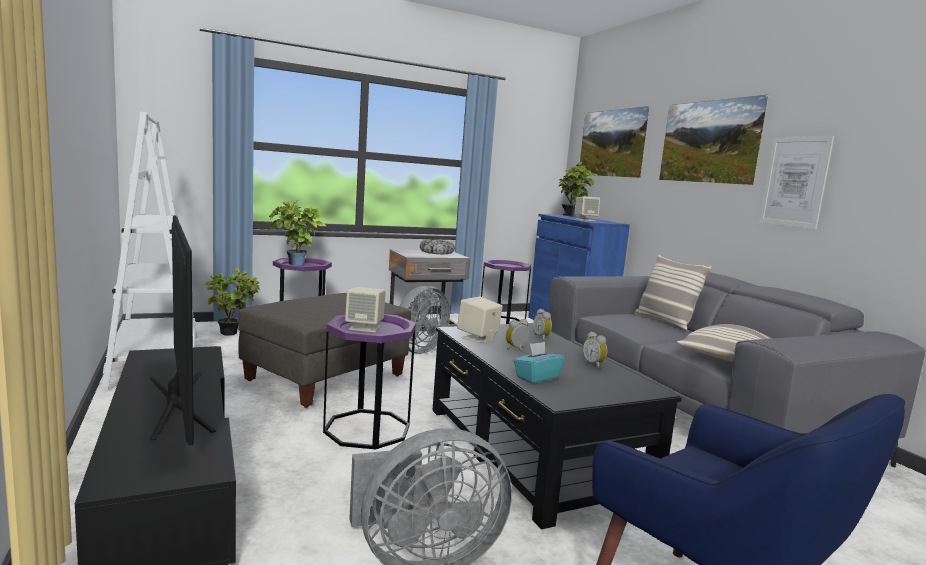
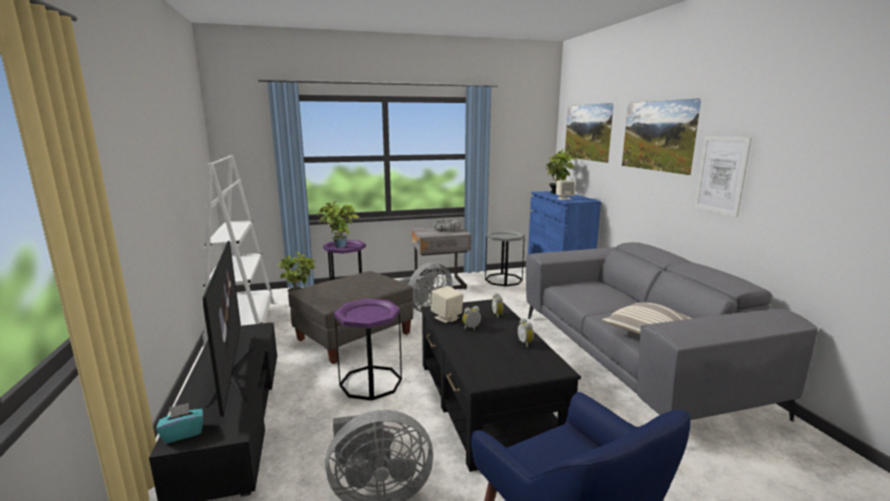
camera: 10 degrees right, 5 degrees up
beige speaker [345,287,386,332] -> none
purple side table [481,260,531,324] -> grey side table [485,230,525,286]
turquoise tissue box [514,342,565,384] -> turquoise tissue box moved to [156,403,203,444]
pillow [634,255,711,330] -> none

